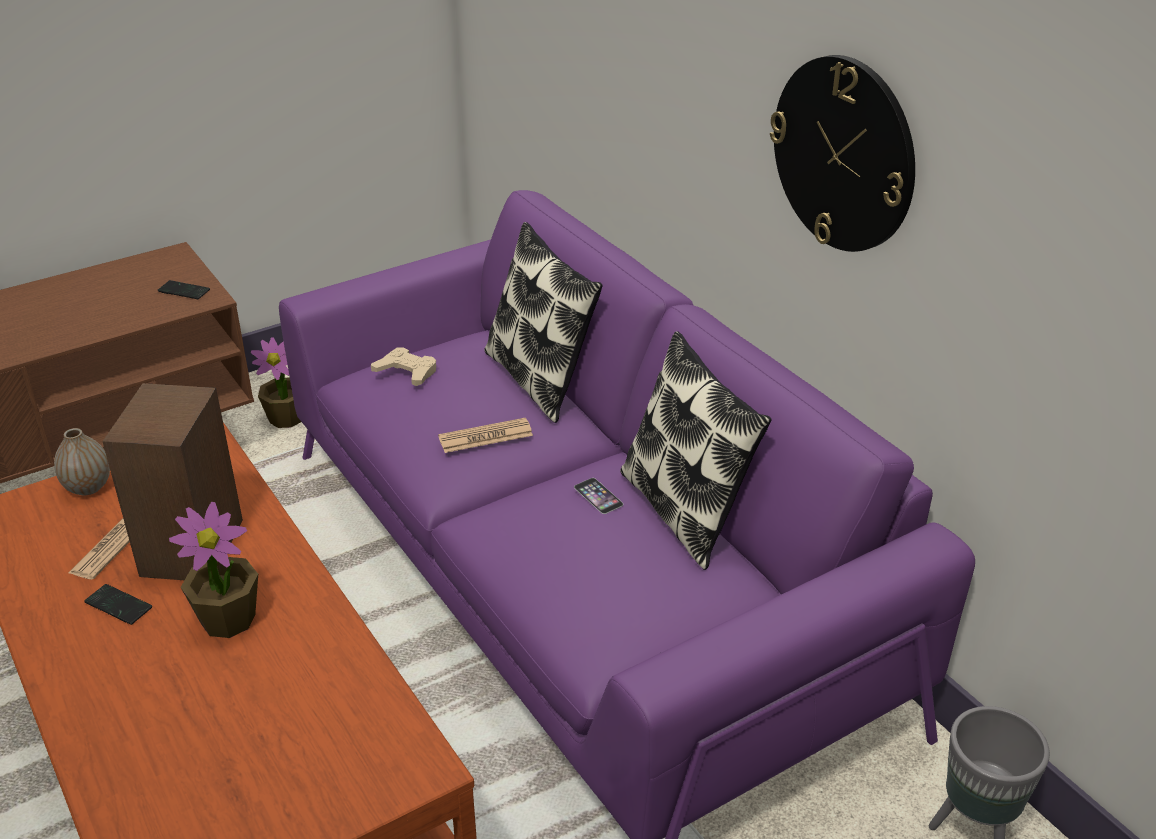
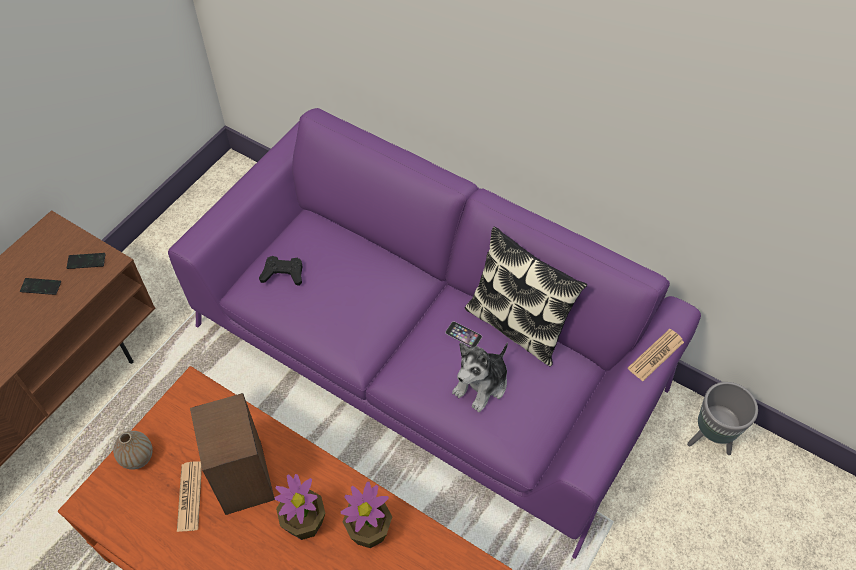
camera: 25 degrees left, 20 degrees up
phone [84,584,152,625] -> phone moved to [20,278,61,295]
potted plant [250,337,301,428] -> potted plant moved to [341,481,392,548]
beige game controller [371,347,436,386] -> black game controller [259,256,302,286]
newspaper [438,418,533,453] -> newspaper moved to [628,329,684,381]
pillow [484,222,603,423] -> none
wall clock [770,55,915,252] -> none
none -> plush toy [452,343,508,412]

